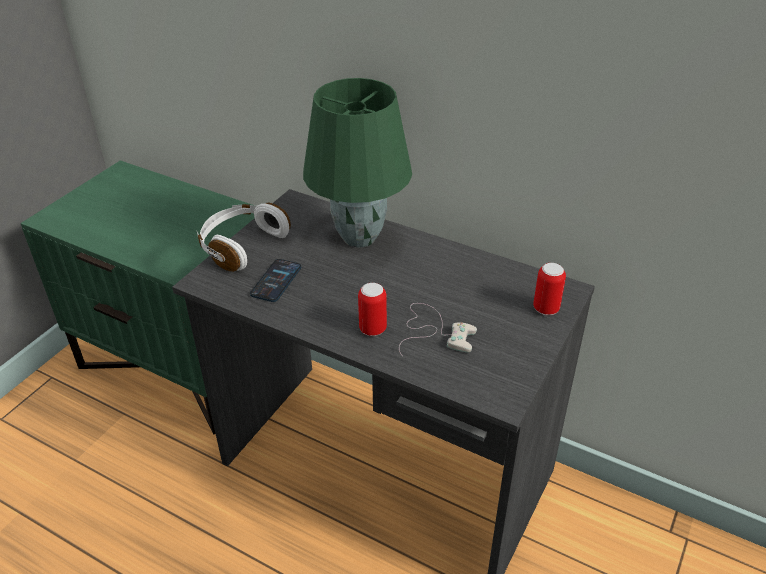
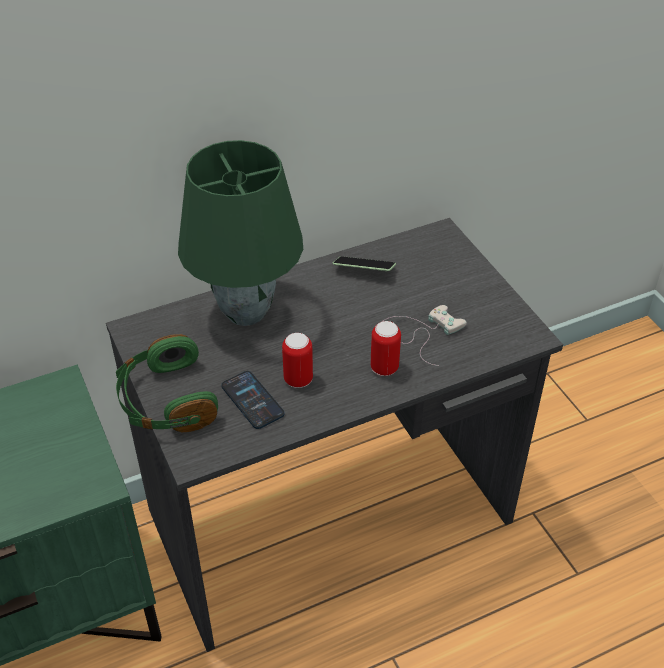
camera: 55 degrees left, 5 degrees up
white headphones [197,203,291,272] -> green headphones [116,334,218,432]
can [533,263,566,315] -> can moved to [282,333,313,388]
none -> phone [332,256,396,271]

